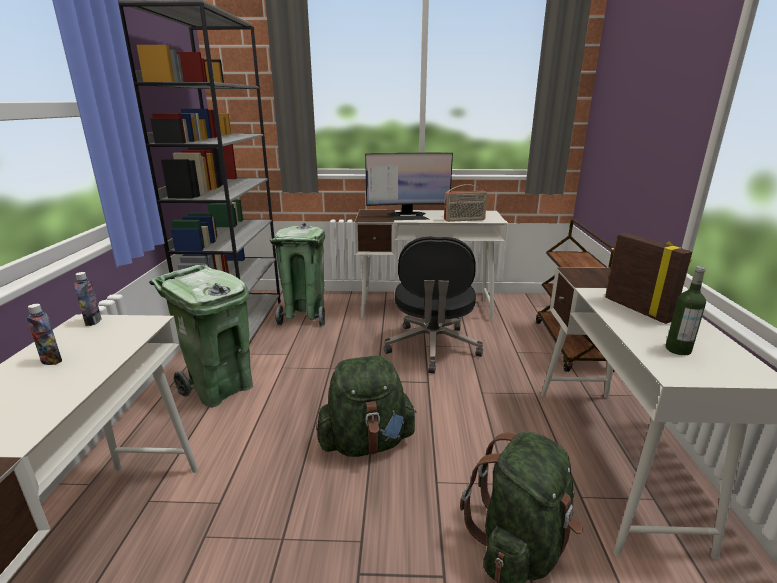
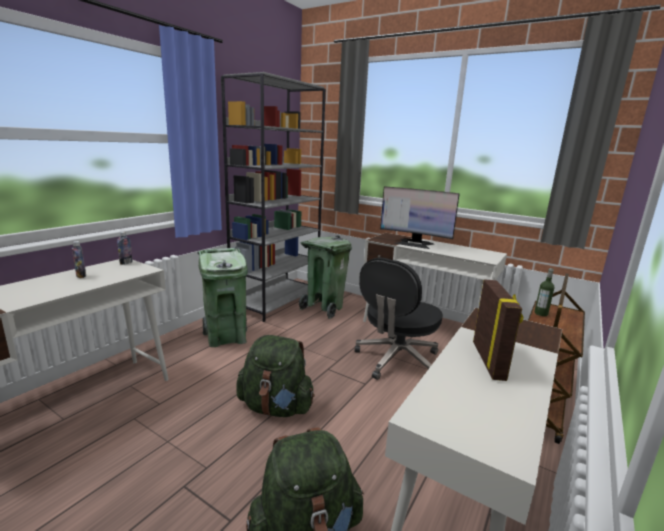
camera: 30 degrees right, 5 degrees down
radio [444,184,487,222] -> none
bottle [665,266,706,355] -> bottle moved to [534,268,555,316]

